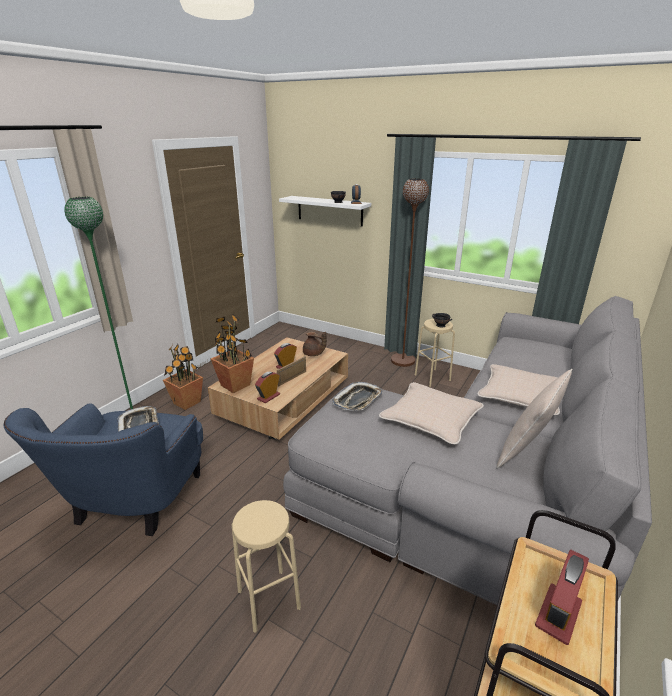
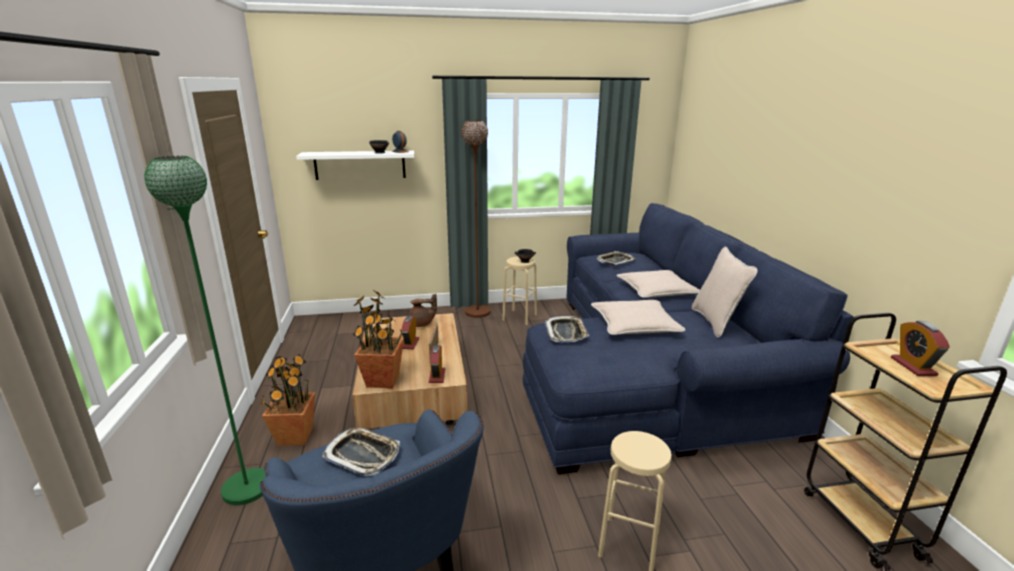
camera: 40 degrees left, 5 degrees down
grey sofa [283,296,652,605] -> blue sofa [523,203,854,474]
none -> tray [597,251,636,265]

